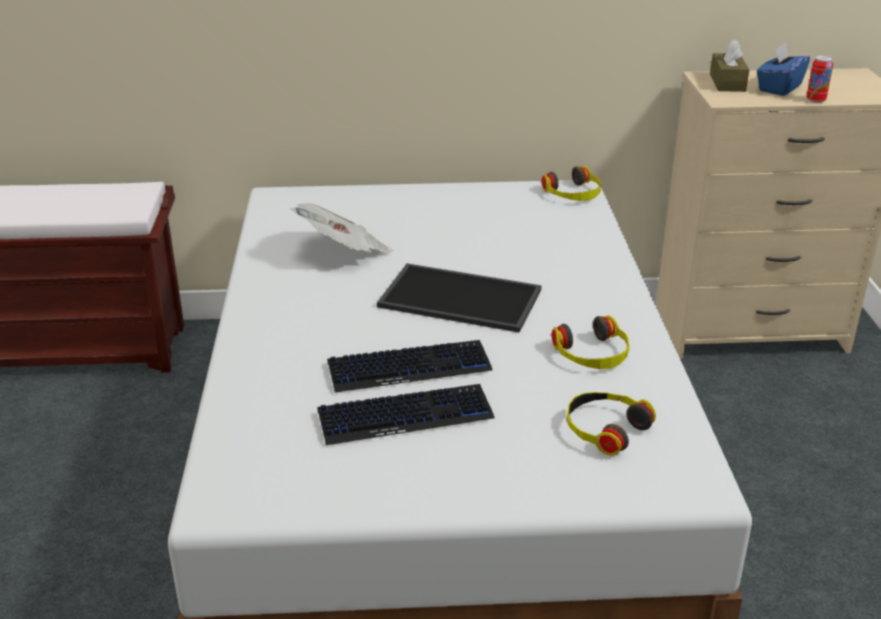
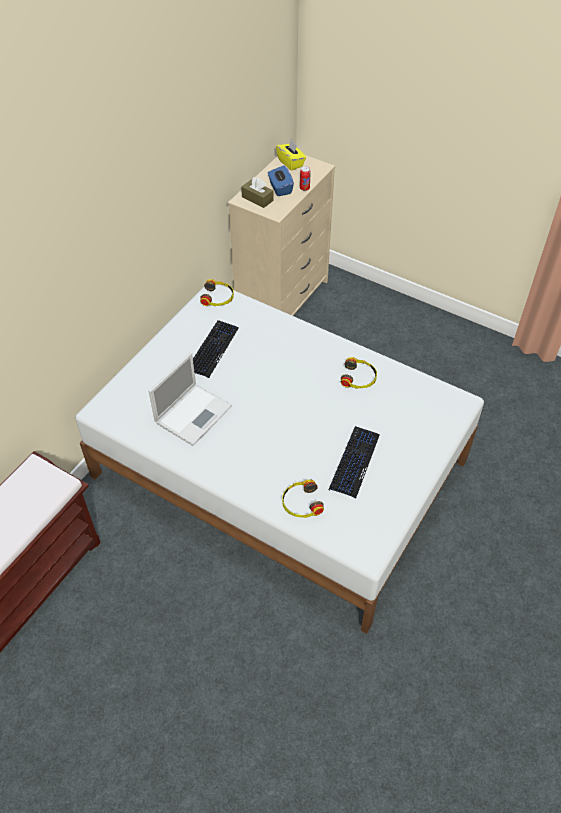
camera: 55 degrees left, 20 degrees up
newspaper [290,203,393,253] -> laptop [149,353,232,446]
keyboard [327,340,492,393] -> keyboard moved to [193,320,239,378]
tray [377,263,542,333] -> none
headphones [567,392,656,455] -> headphones moved to [282,479,324,518]
none -> yellow tissue box [276,140,306,171]

